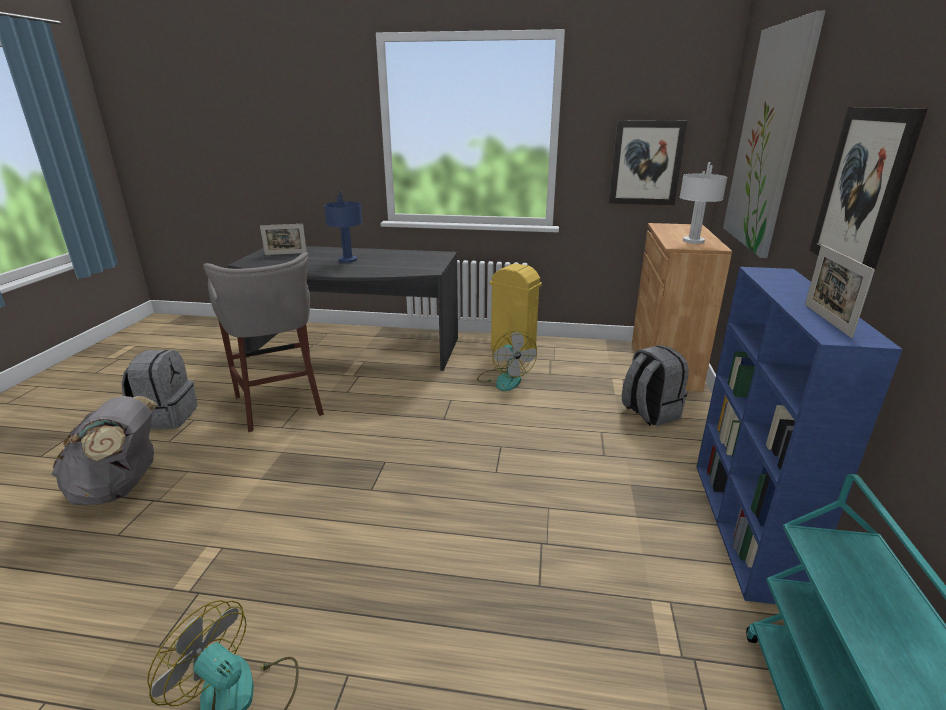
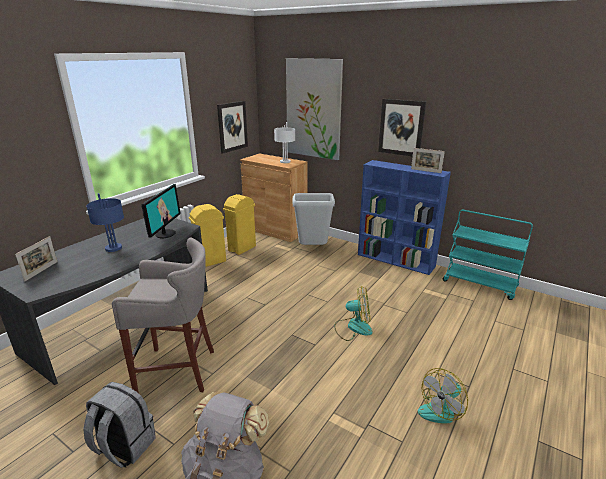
camera: 65 degrees left, 0 degrees up
fan [477,330,537,391] -> fan moved to [334,286,372,341]
grey backpack [622,345,689,426] -> grey trash can [292,193,335,245]
none -> monitor [141,184,181,238]
none -> yellow trash can [223,194,256,255]

